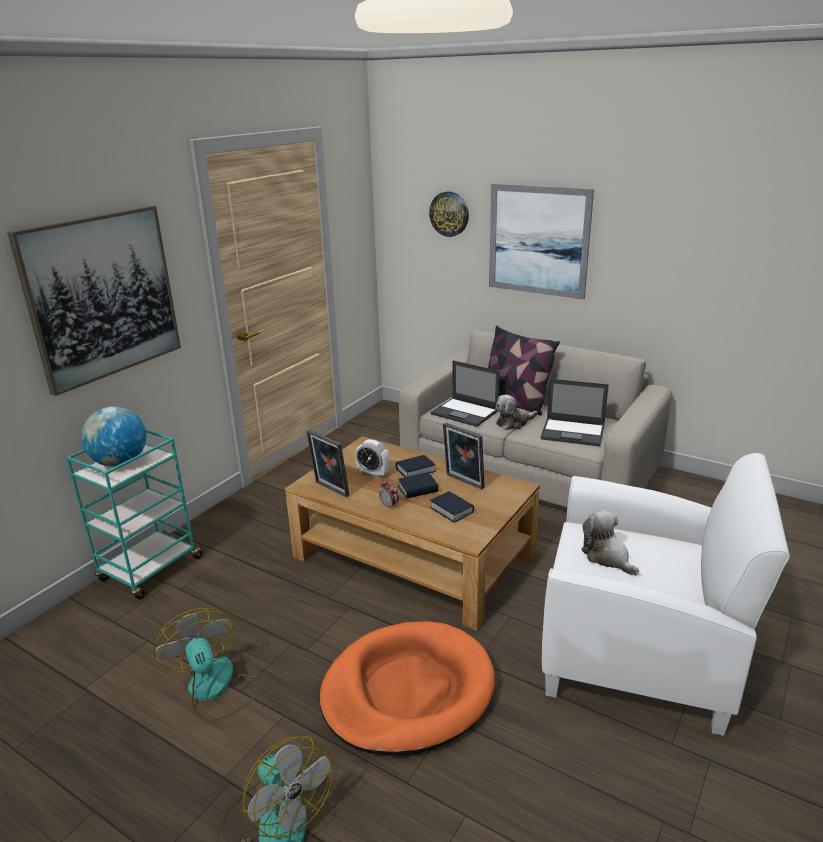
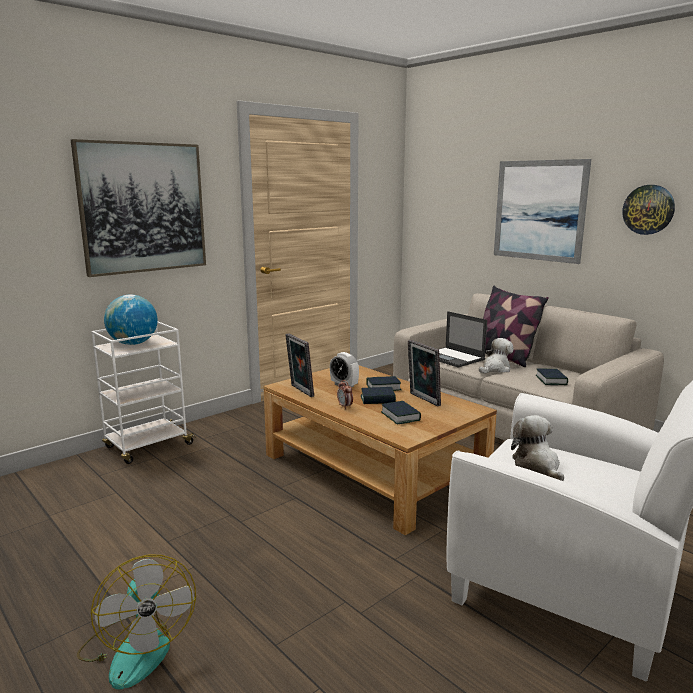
camera: 15 degrees right, 10 degrees down
turquoise cart [66,430,205,599] -> white cart [91,322,197,464]
fan [153,608,264,721] -> none
orange dog bed [320,621,495,756] -> none
wall clock [429,191,469,237] -> wall clock moved to [622,185,675,235]
plush toy [496,395,537,430] -> plush toy turned 150 degrees clockwise [479,338,513,374]
laptop [540,379,609,447] -> book [536,369,568,385]

